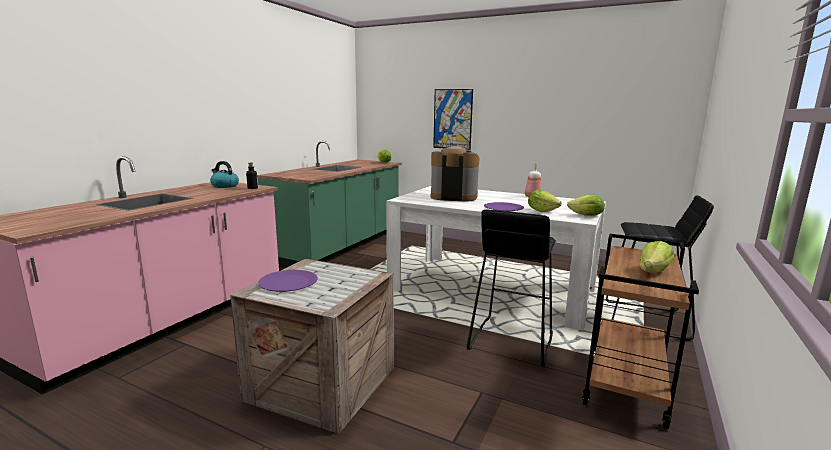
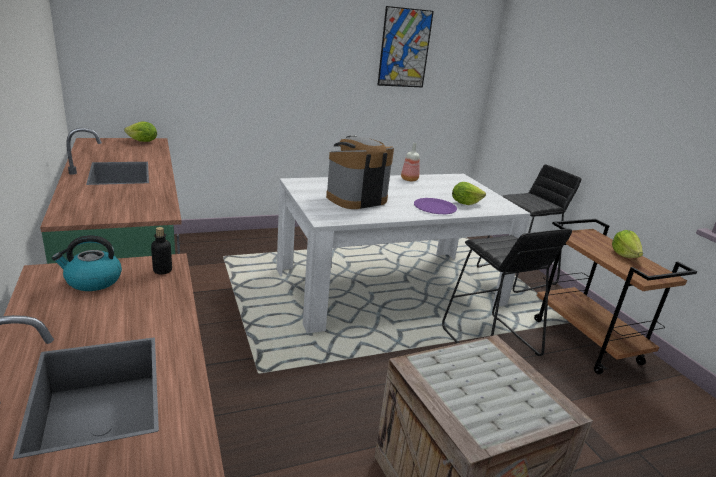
camera: 50 degrees left, 10 degrees up
purple plate [258,270,318,292] -> none
picture [433,89,473,150] -> picture moved to [378,6,434,88]
lettuce [567,194,605,216] -> none

